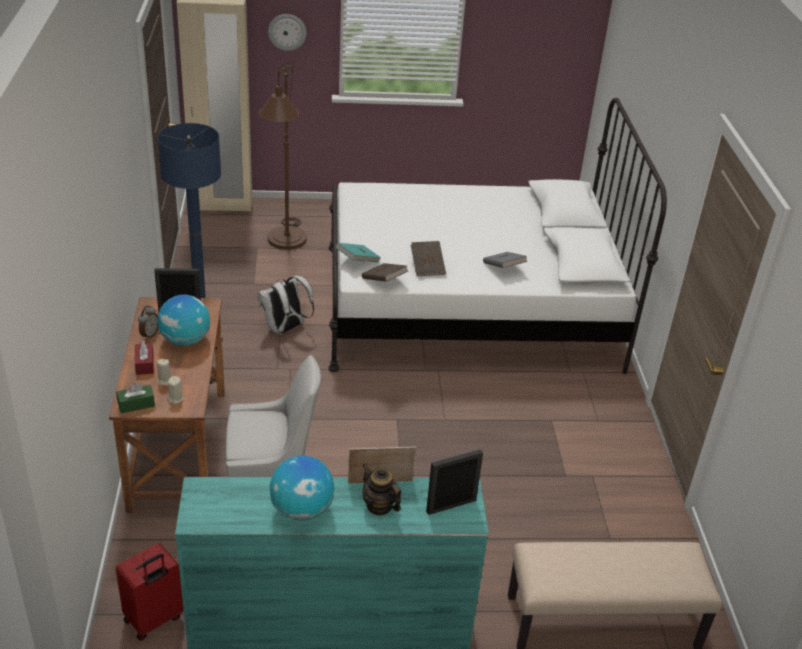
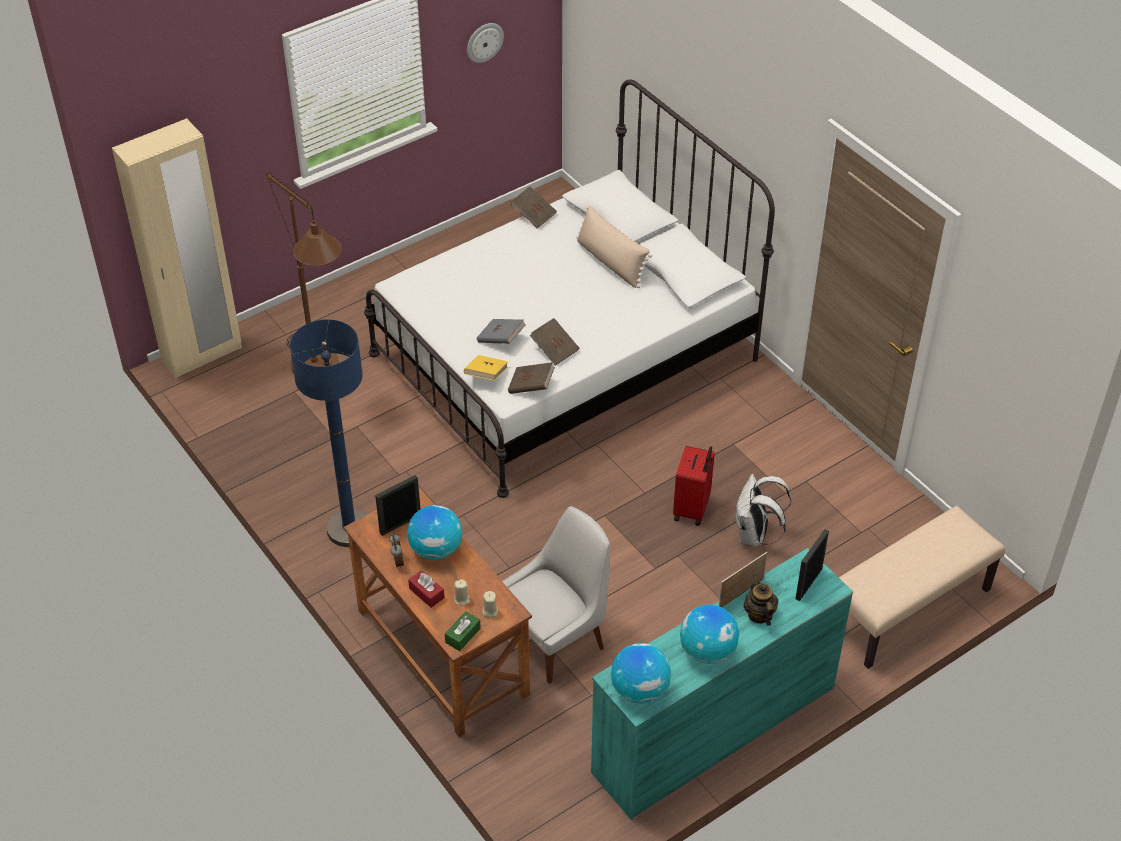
camera: 30 degrees left, 10 degrees up
red suitcase [116,543,184,641] -> red suitcase moved to [673,446,715,526]
white backpack [257,275,314,335] -> white backpack moved to [736,474,791,546]
wall clock [268,14,307,51] -> wall clock moved to [467,23,504,63]
turquoise book [335,243,381,263] -> yellow book [464,355,508,381]
teapot [363,463,401,515] -> teapot turned 60 degrees clockwise [744,574,778,626]
grey book [483,252,528,268] -> grey book moved to [477,319,526,344]
none -> brown book [510,186,557,229]
none -> beige pillow [576,205,652,288]
none -> globe [611,643,671,704]

